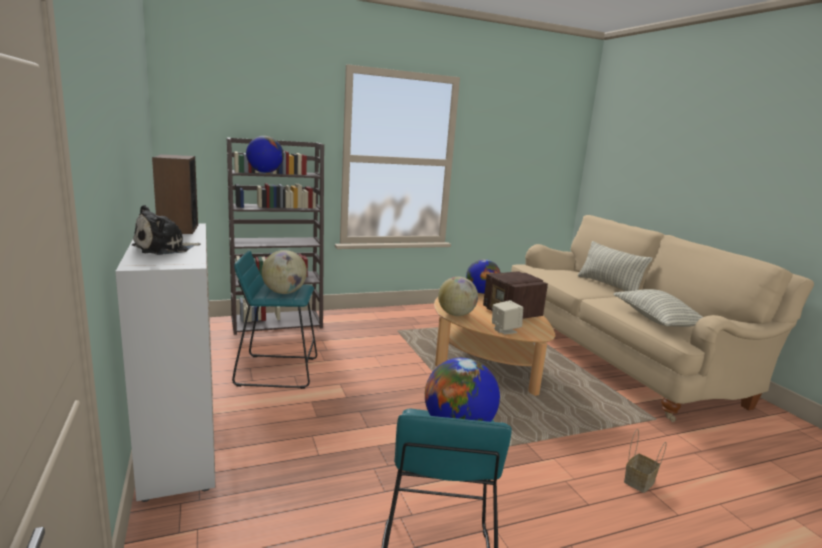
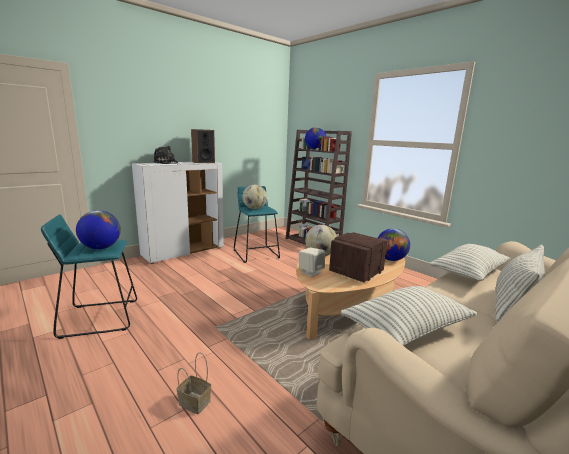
camera: 70 degrees right, 0 degrees up
none -> pillow [430,244,511,281]

